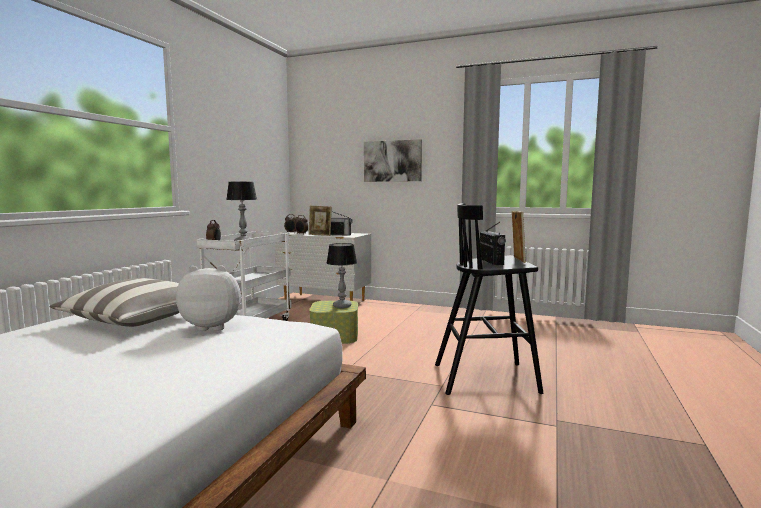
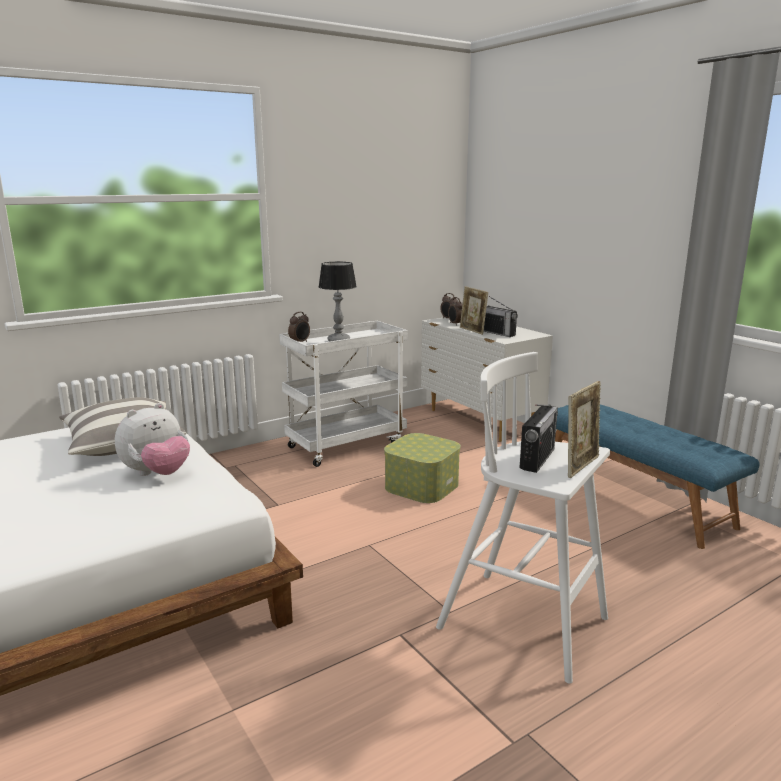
camera: 35 degrees right, 10 degrees up
plush toy [176,265,241,331] -> plush toy turned 105 degrees clockwise [115,403,190,476]
table lamp [327,243,357,308] -> none
picture [364,139,422,182] -> none
black stool [435,203,543,395] -> white stool [436,352,610,684]
none -> blue bench [555,405,759,549]

